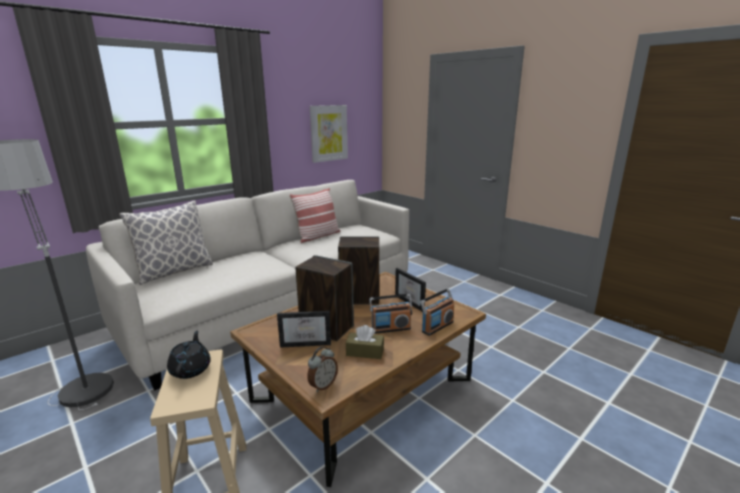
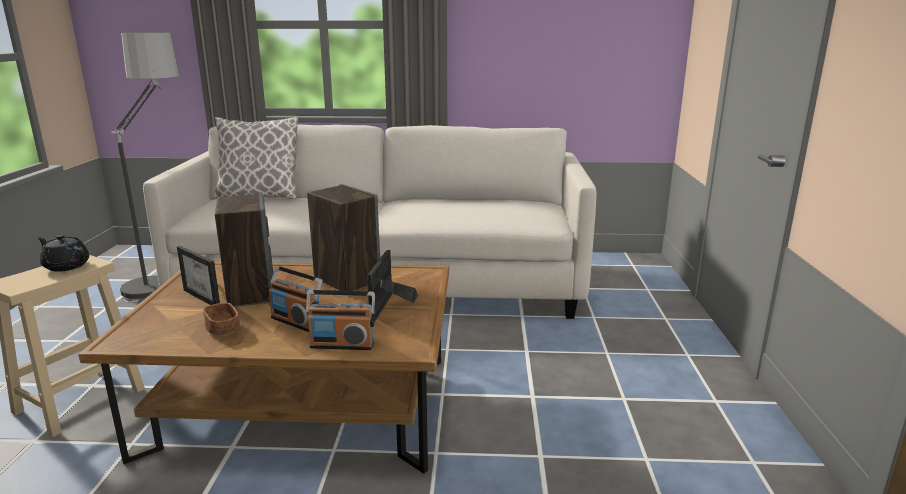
camera: 45 degrees right, 0 degrees up
black teapot [167,331,211,379] -> black teapot turned 105 degrees counterclockwise [37,235,89,272]
pillow [290,188,340,243] -> none
alarm clock [307,346,338,392] -> none
picture [310,105,348,163] -> none
brown tissue box [346,325,384,359] -> brown bowl [203,303,240,335]

